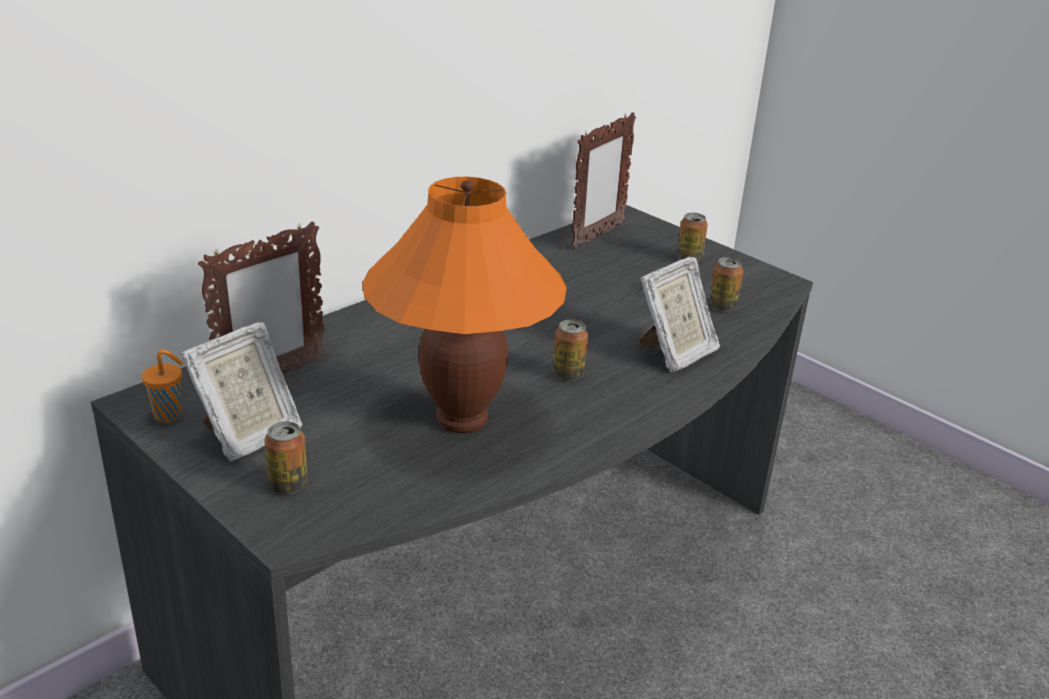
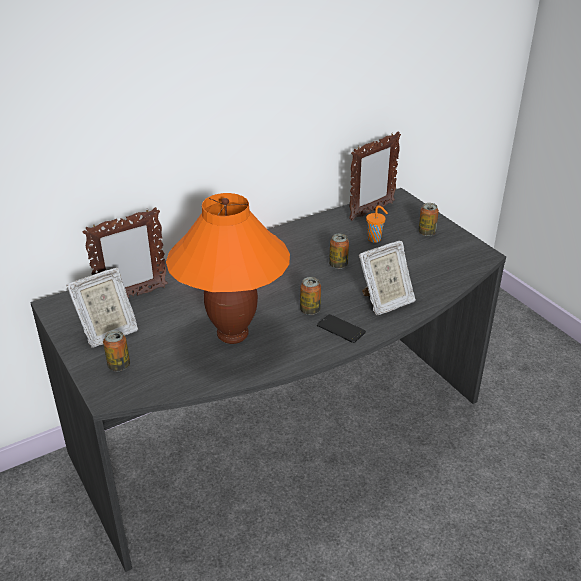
camera: 15 degrees right, 5 degrees up
orange cup [142,349,183,423] -> orange cup moved to [366,206,388,243]
can [709,257,743,312] -> can moved to [329,234,349,269]
none -> phone [317,314,366,343]

